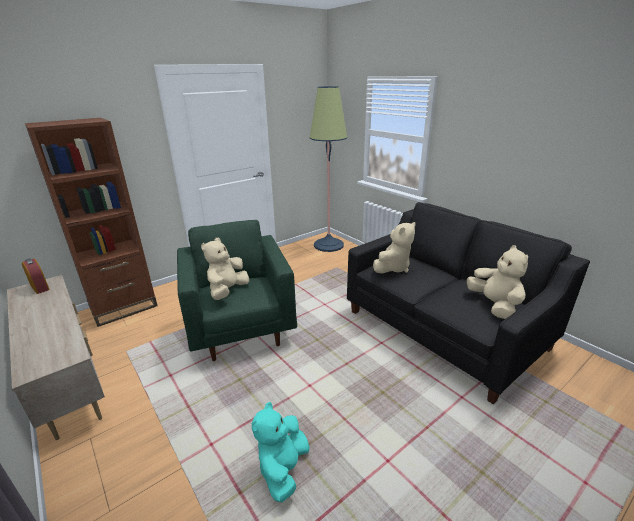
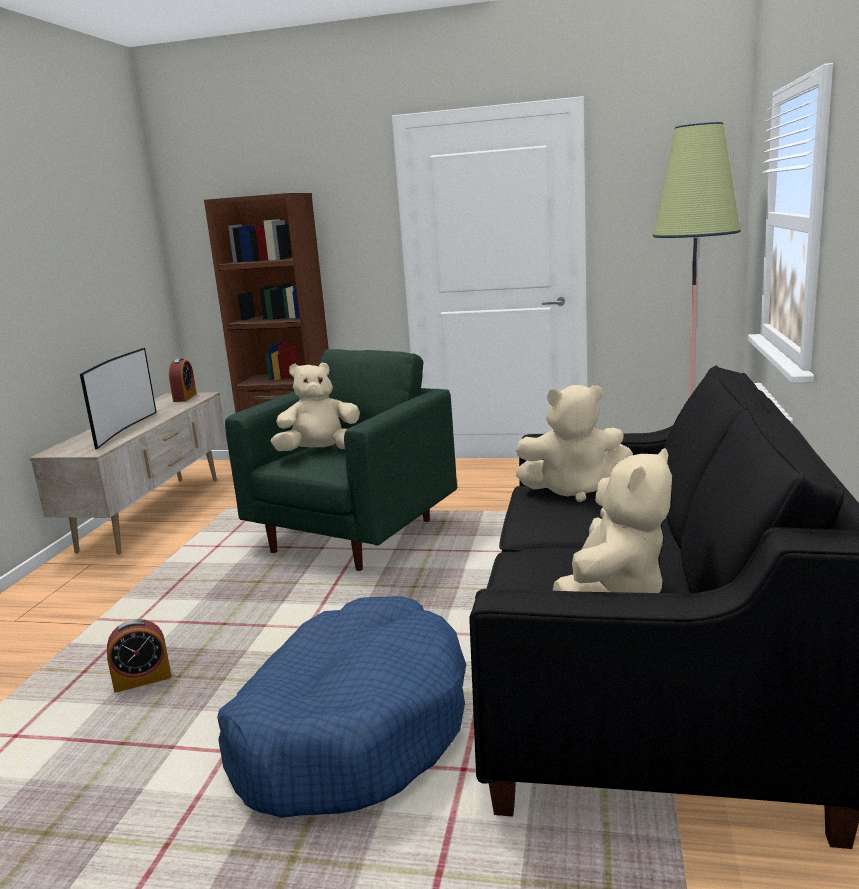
camera: 50 degrees right, 10 degrees down
turquoise plush toy [252,402,310,502] -> alarm clock [107,619,171,693]
none -> television [80,348,157,449]
none -> blue dog bed [217,596,466,818]

